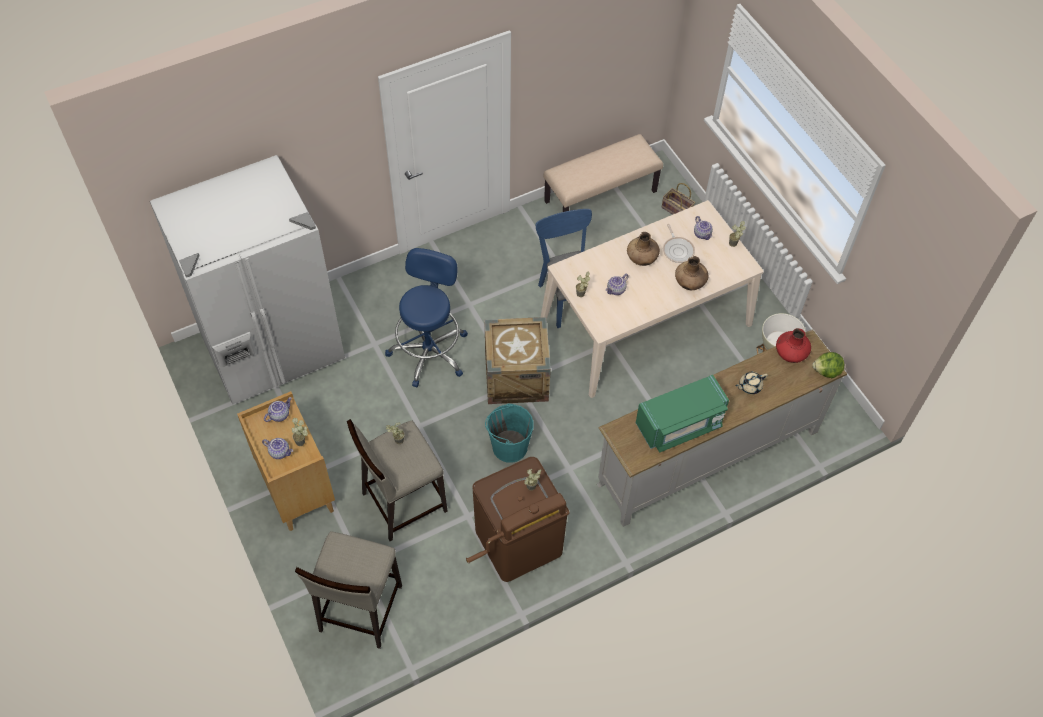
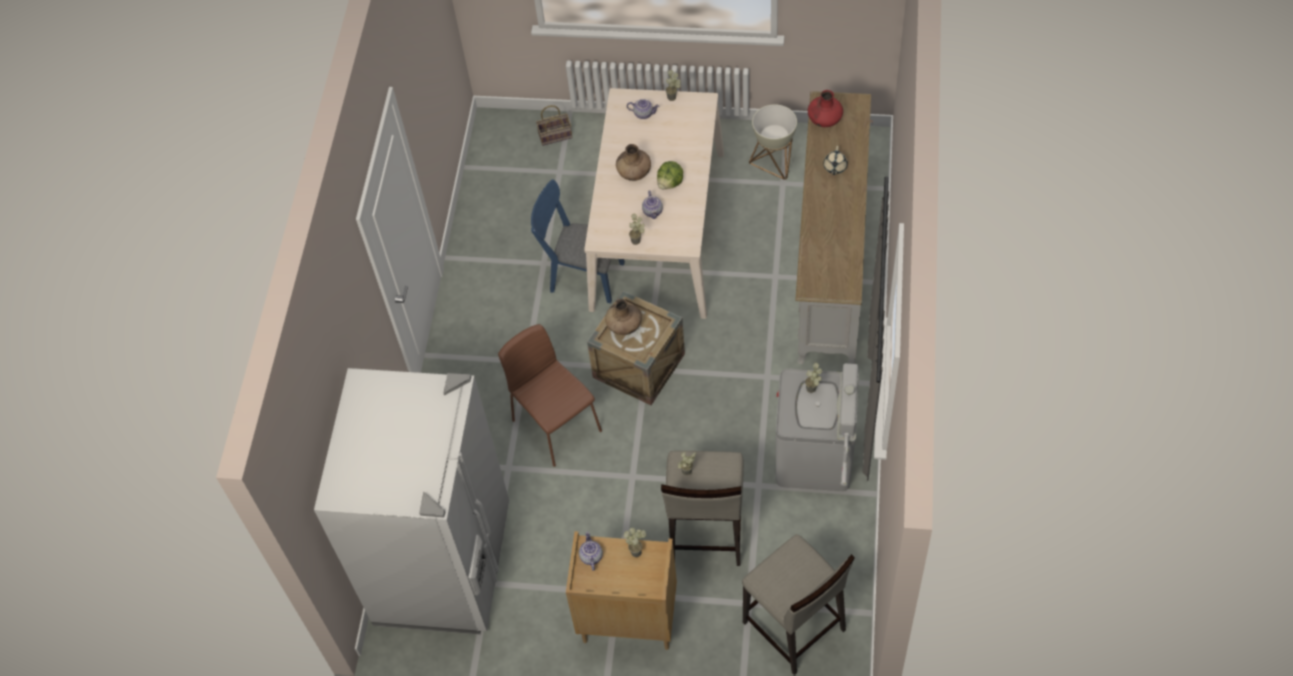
camera: 50 degrees left, 0 degrees up
teapot [262,438,293,459] -> none
blue stool [385,248,468,387] -> brown chair [498,324,602,467]
brown washing machine [466,457,569,582] -> grey washing machine [776,363,859,491]
turquoise bucket [485,403,534,463] -> none
beige bench [544,134,663,212] -> none
green microwave [636,375,729,453] -> none
frying pan [663,224,695,263] -> none
brown vase [675,256,709,290] -> brown vase moved to [605,299,642,335]
lettuce [812,352,844,378] -> lettuce moved to [657,161,683,189]

